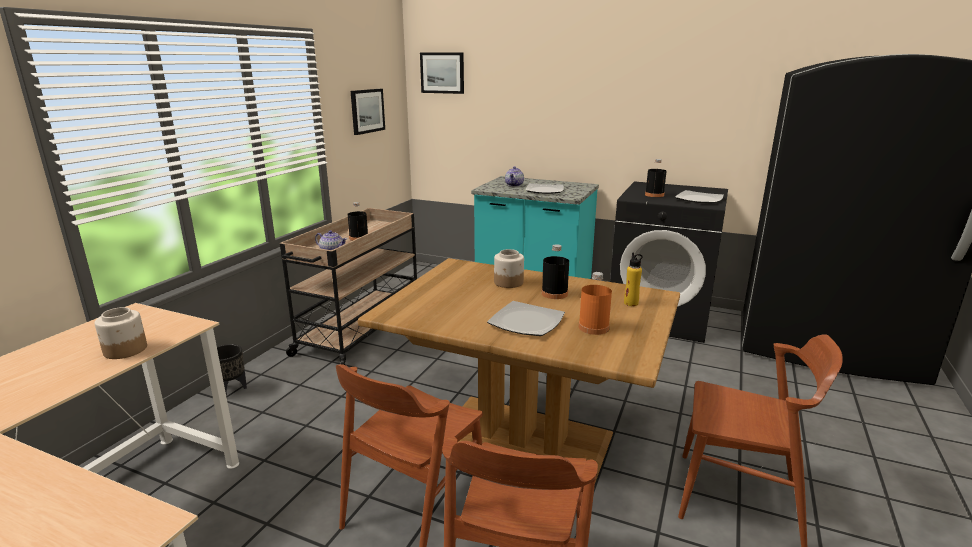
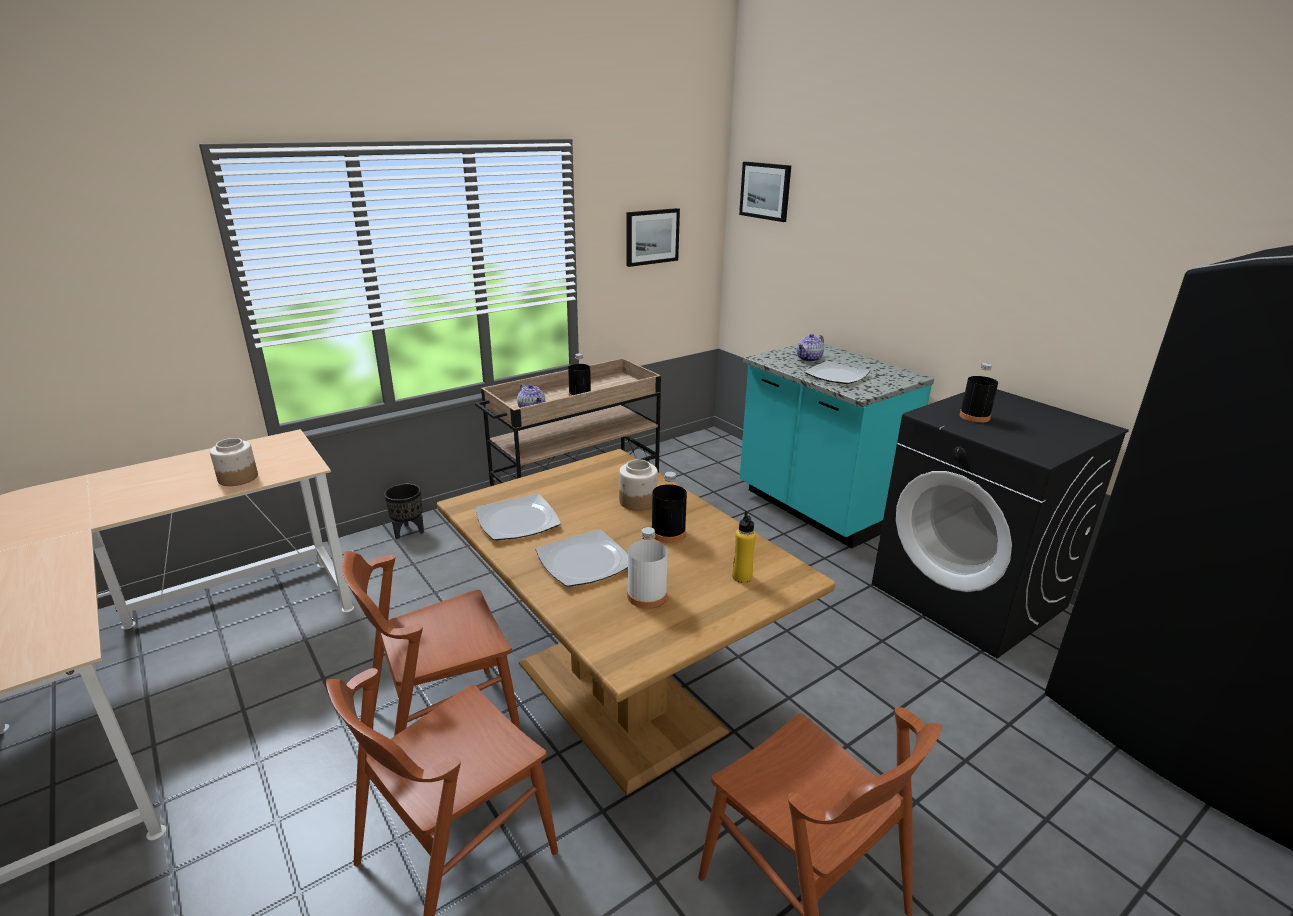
camera: 30 degrees right, 5 degrees up
orange bottle [579,272,612,335] -> white bottle [627,527,668,609]
plate [675,190,724,203] -> plate moved to [475,494,561,540]

